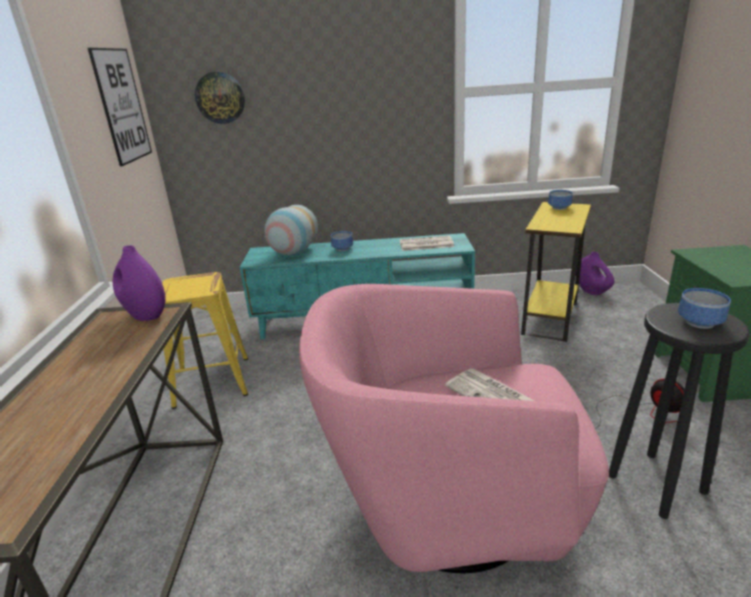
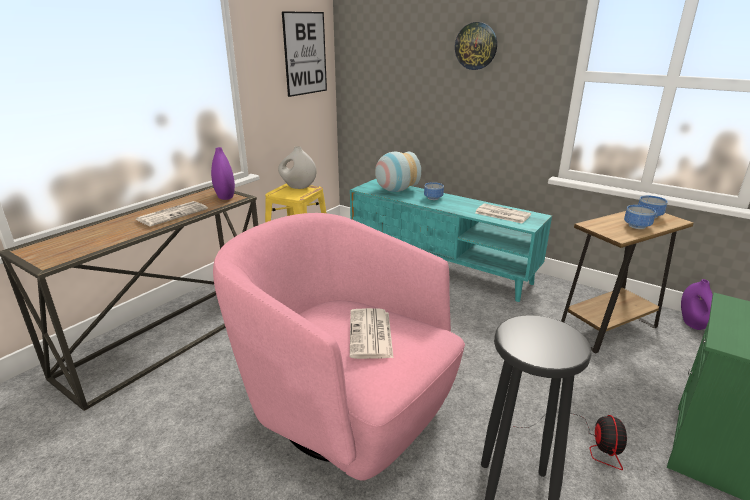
camera: 35 degrees right, 0 degrees up
wall clock [195,72,245,124] -> wall clock moved to [455,22,497,70]
yellow side table [521,202,591,342] -> brown side table [561,211,693,354]
bowl [678,288,731,329] -> bowl moved to [624,205,656,229]
none -> newspaper [135,201,208,227]
none -> white vase [278,146,317,189]

